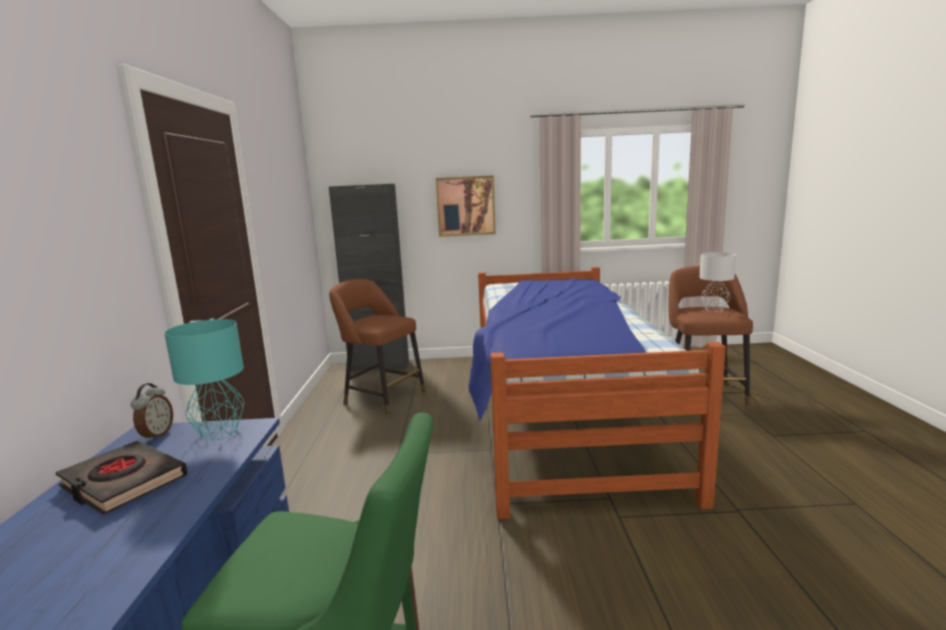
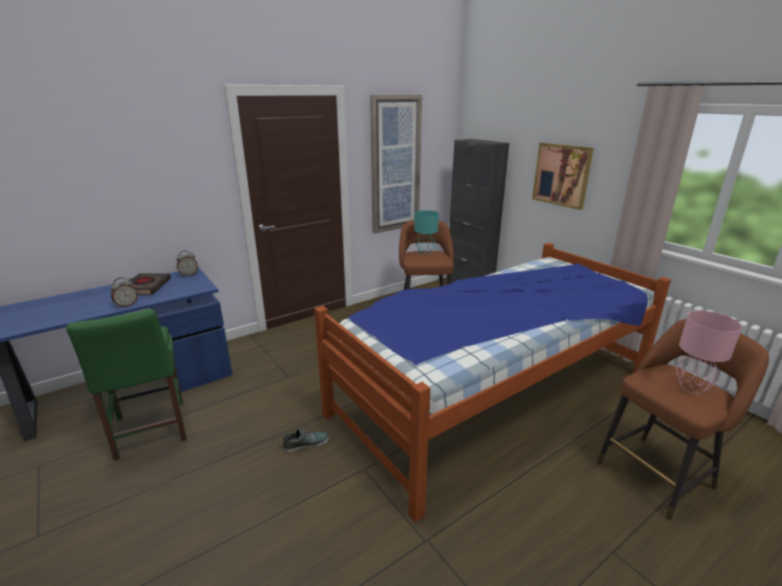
camera: 55 degrees right, 10 degrees up
turquoise table lamp [164,319,244,440] -> turquoise table lamp moved to [414,210,439,256]
grey table lamp [699,252,736,312] -> pink table lamp [676,311,742,394]
none -> alarm clock [110,277,138,308]
none -> shoe [282,428,330,453]
none -> picture [370,95,422,233]

